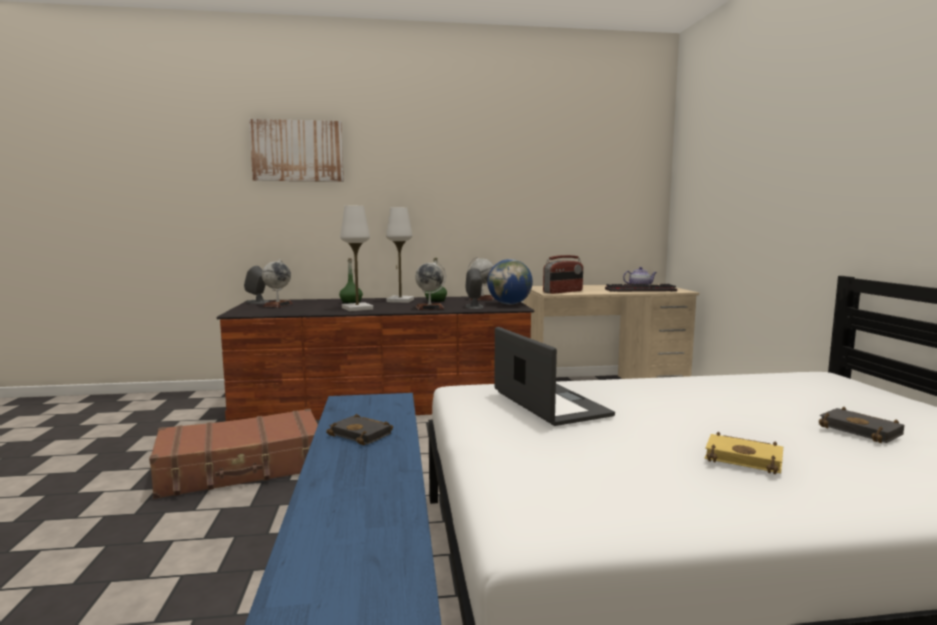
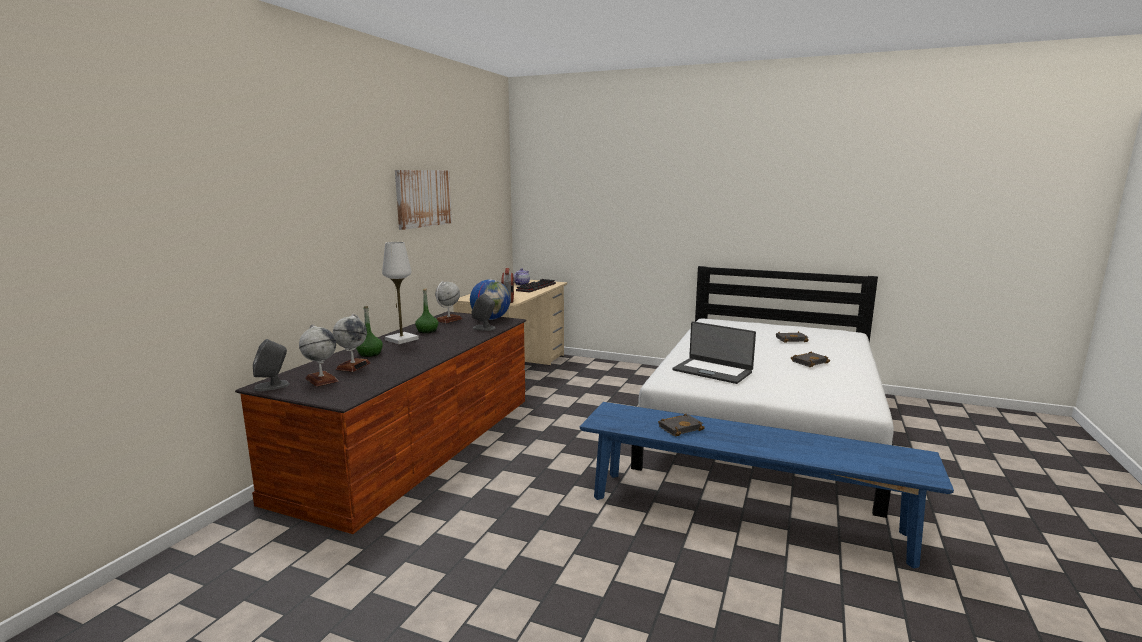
camera: 60 degrees left, 5 degrees up
brown suitcase [149,409,318,499] -> none
picture [249,119,344,182] -> picture moved to [395,170,452,230]
white table lamp [340,206,373,311] -> none
globe [415,261,446,310] -> globe moved to [333,314,371,372]
laptop [494,327,615,426] -> laptop turned 150 degrees counterclockwise [672,322,756,384]
yellow book [705,432,783,474] -> black book [791,352,830,367]

